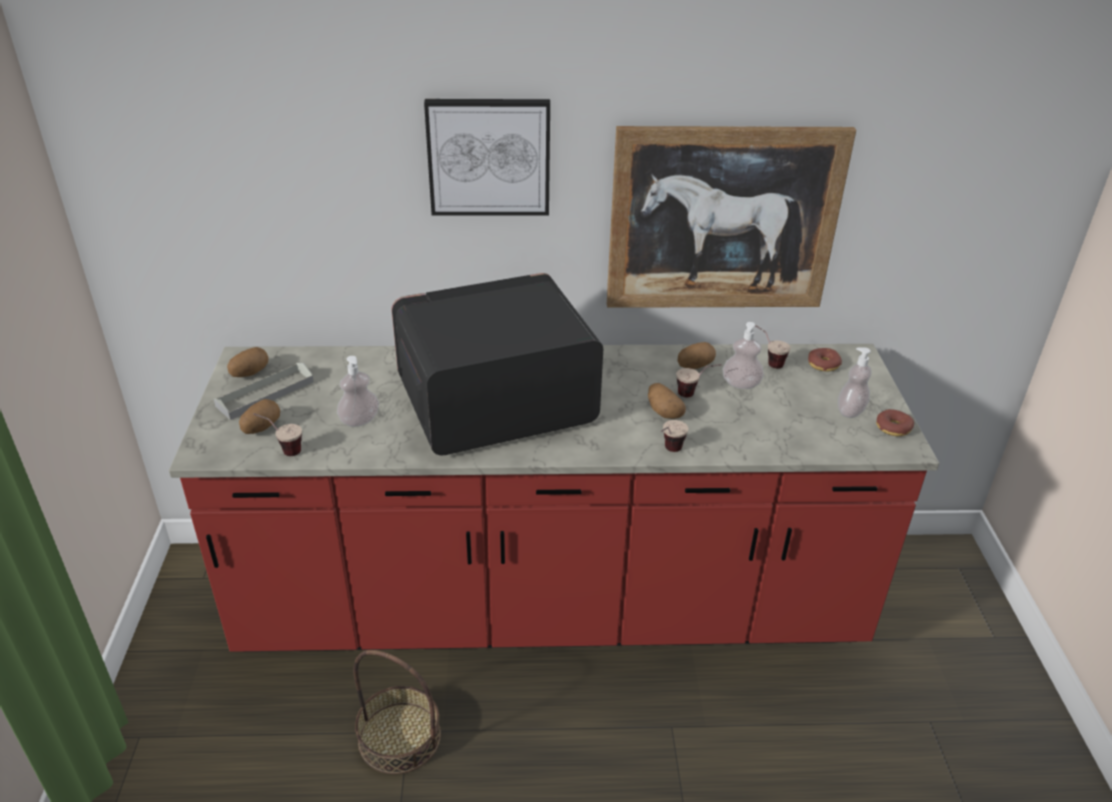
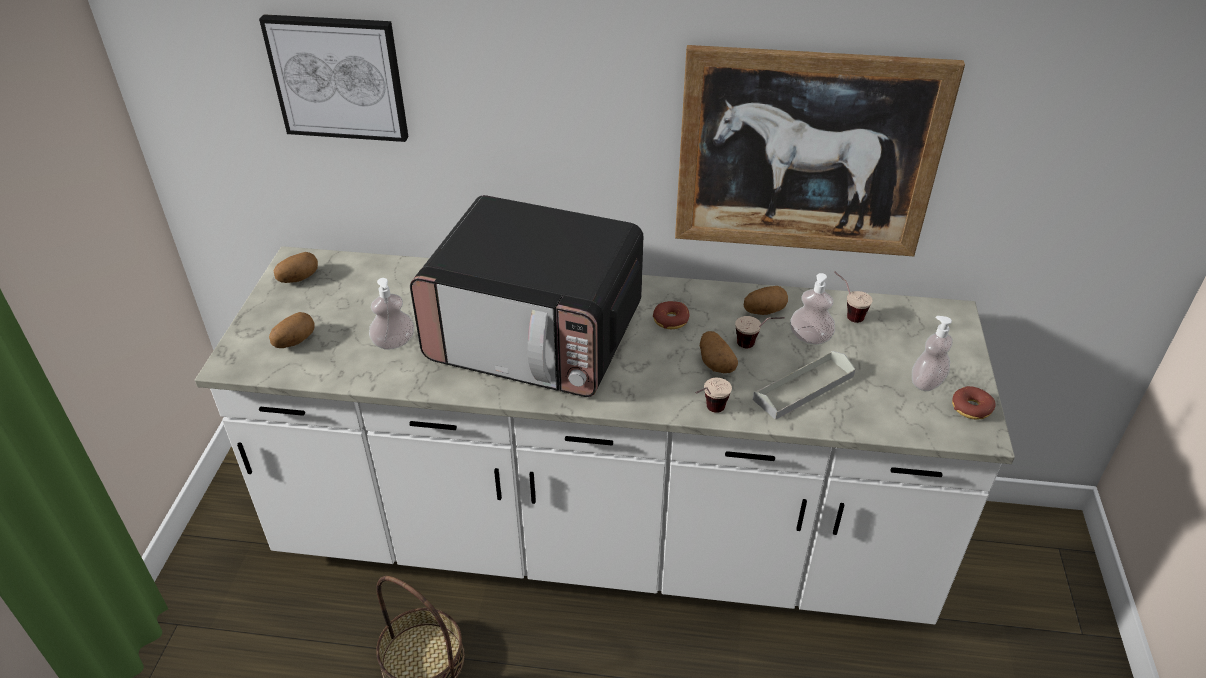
camera: 10 degrees right, 5 degrees up
red counter [169,344,939,652] -> white counter [195,246,1015,625]
grey tray [214,363,314,420] -> grey tray moved to [753,351,855,420]
cup [253,413,302,456] -> none
microwave [391,273,603,455] -> microwave turned 150 degrees counterclockwise [410,195,643,397]
picture [424,99,550,216] -> picture moved to [259,14,408,142]
donut [808,348,842,371] -> donut moved to [653,301,690,329]

